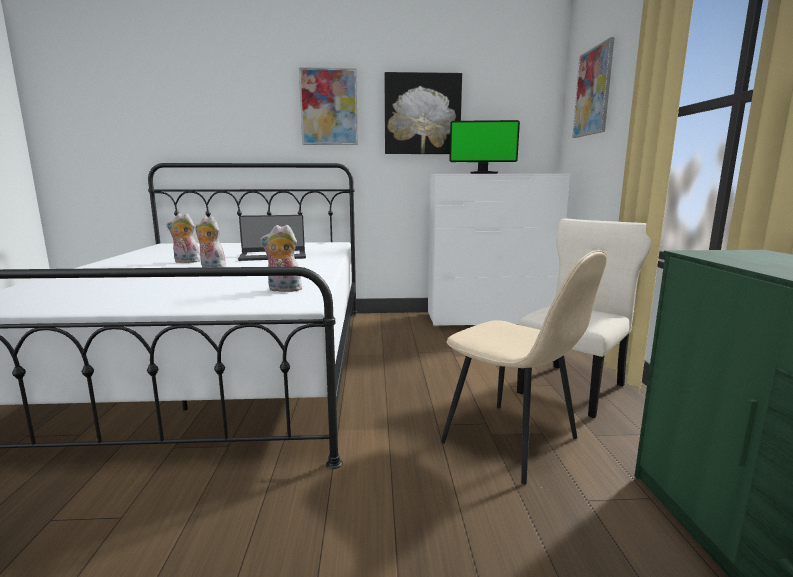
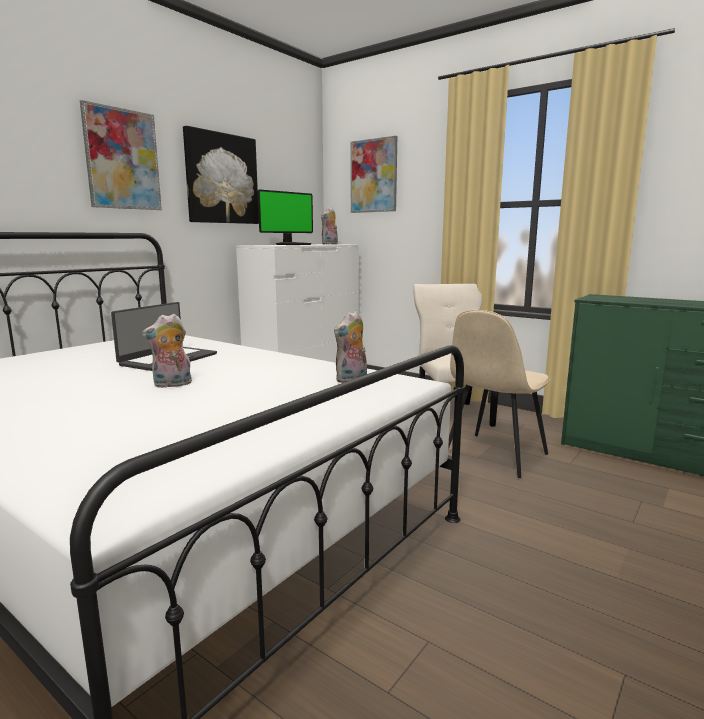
camera: 50 degrees left, 0 degrees up
plush toy [167,213,201,263] -> plush toy moved to [321,207,338,244]
beige chair [441,250,607,485] -> beige chair turned 135 degrees clockwise [448,310,550,478]

